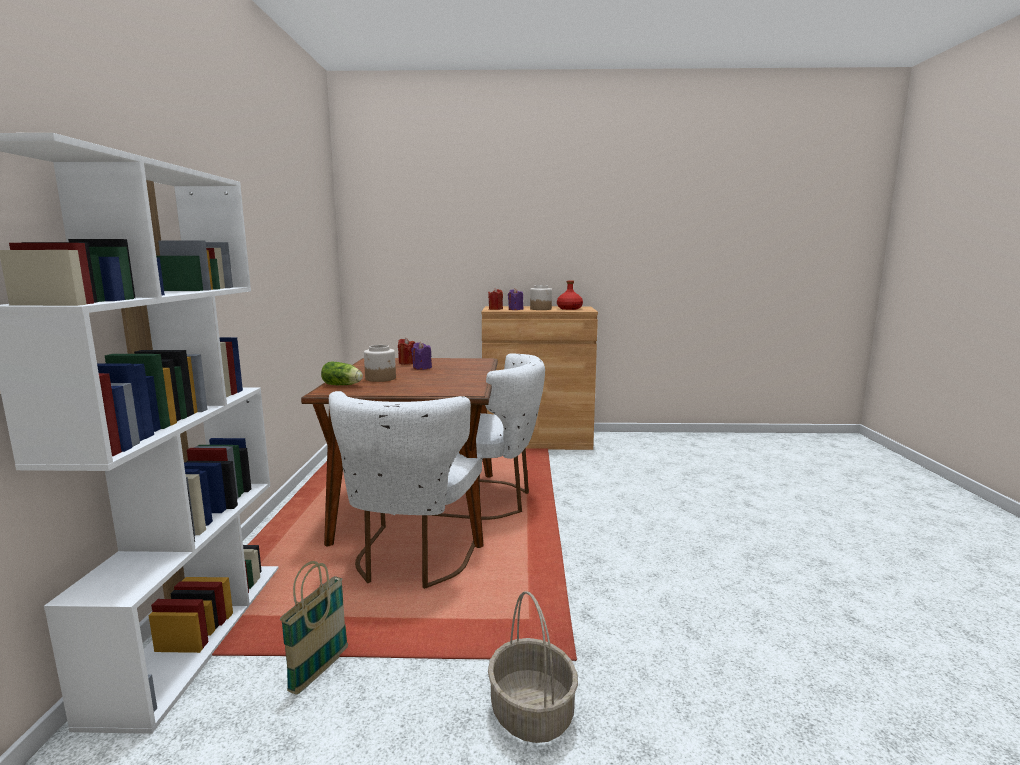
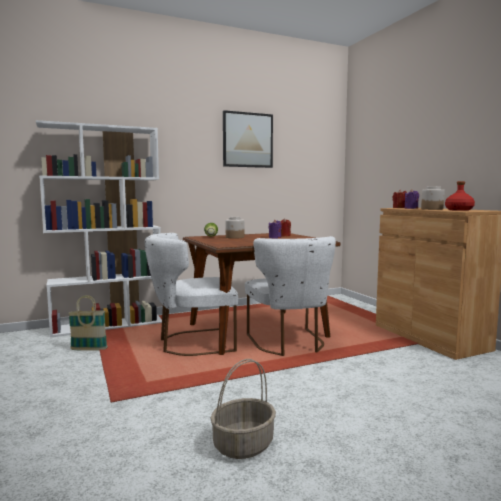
camera: 65 degrees right, 5 degrees down
basket [488,591,578,743] -> basket moved to [210,359,276,459]
none -> picture [223,110,273,168]

